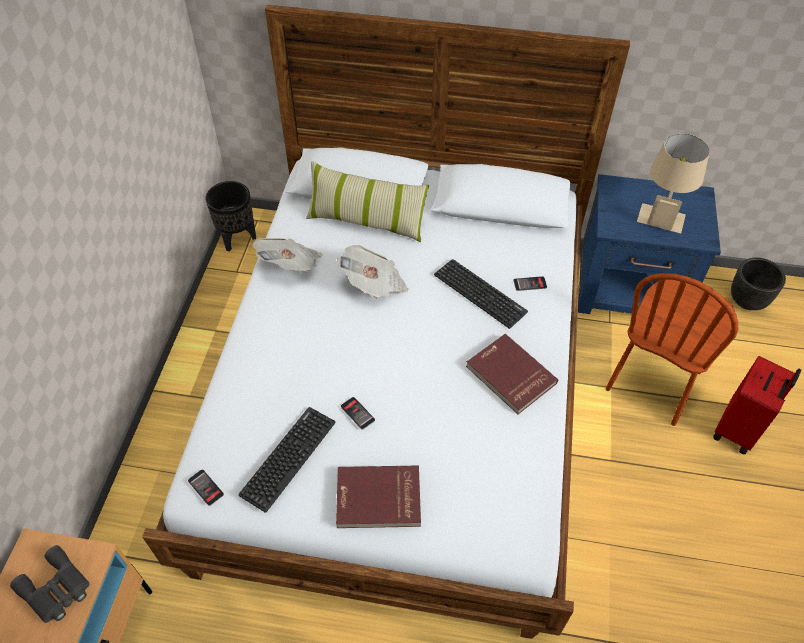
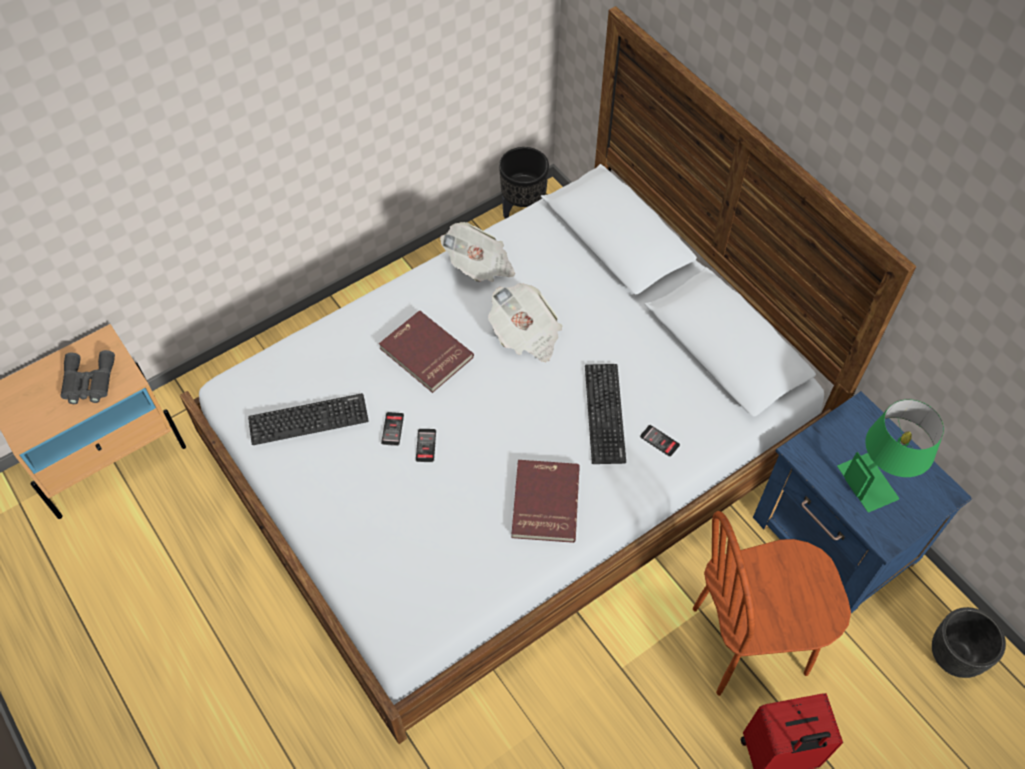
camera: 45 degrees right, 5 degrees up
phone [188,469,224,506] -> phone moved to [416,429,436,462]
pillow [306,161,429,242] -> none
red book [336,465,421,528] -> red book moved to [379,311,474,393]
beige table lamp [637,134,710,233] -> green table lamp [837,399,944,512]

